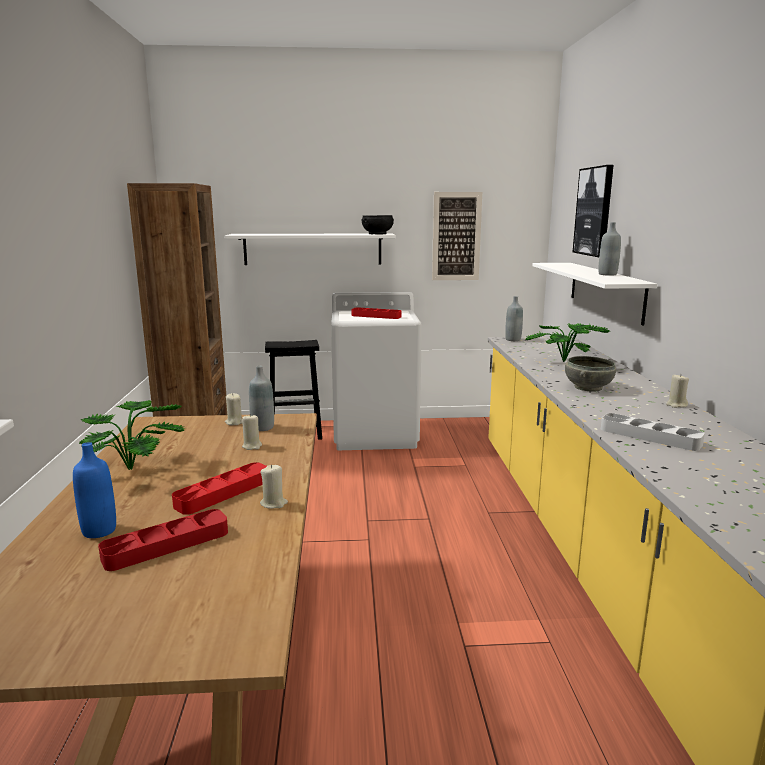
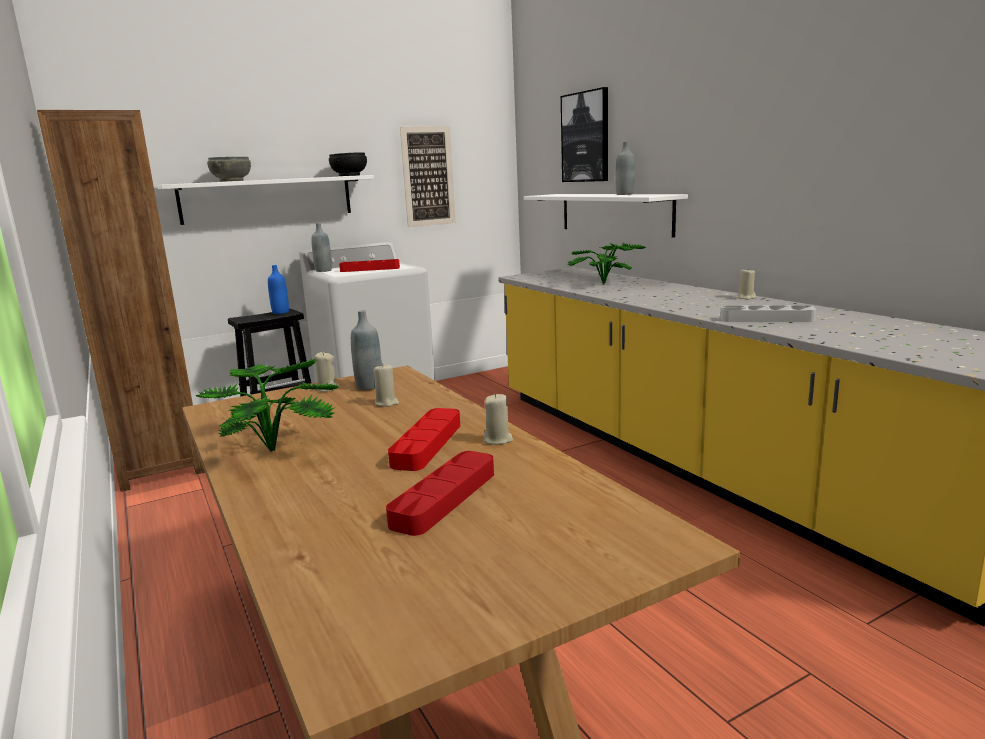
camera: 25 degrees left, 0 degrees up
blue bottle [73,442,116,538] -> blue bottle moved to [268,265,289,314]
grey bottle [505,296,523,341] -> grey bottle moved to [311,223,332,272]
grey bowl [565,356,616,392] -> grey bowl moved to [207,157,251,182]

